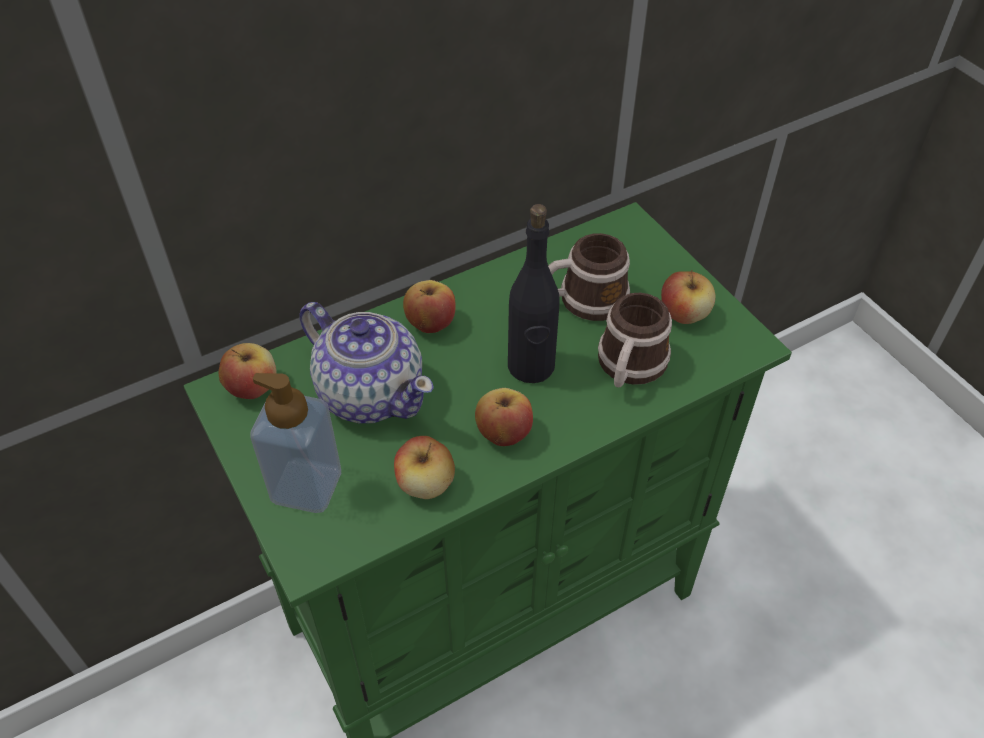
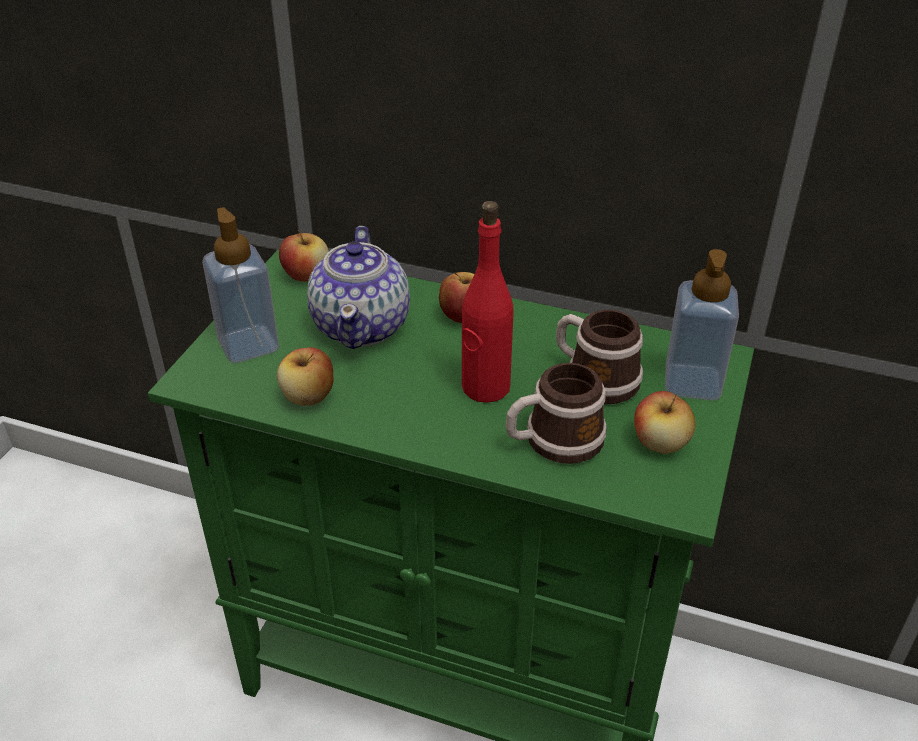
camera: 50 degrees right, 10 degrees down
apple [475,388,533,446] -> none
black bottle [508,204,560,383] -> red bottle [462,201,514,403]
none -> soap dispenser [665,249,739,401]

